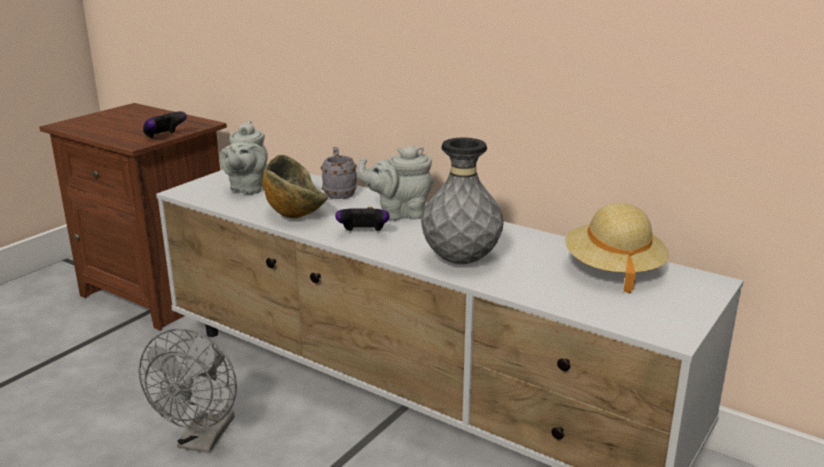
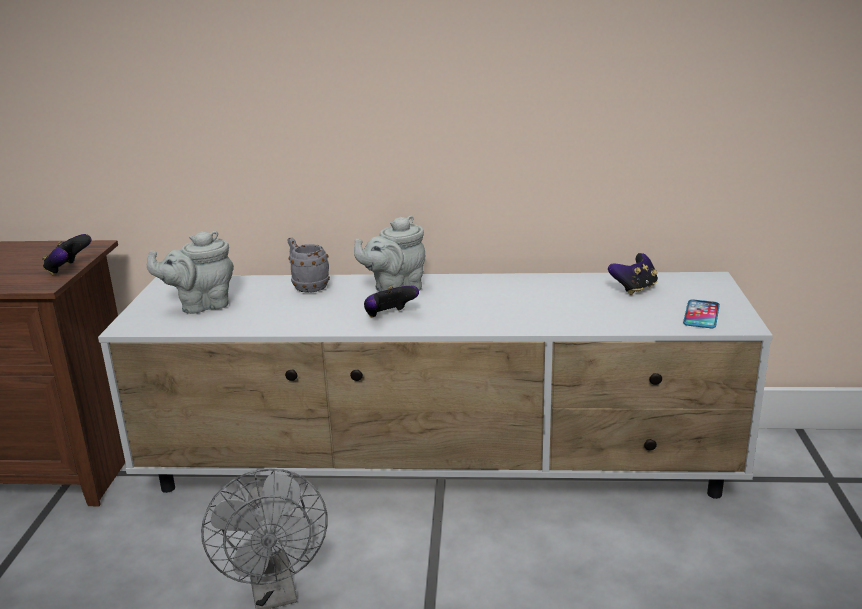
camera: 30 degrees left, 0 degrees up
grey teapot [220,121,268,194] -> grey teapot turned 90 degrees clockwise [147,231,234,314]
bowl [262,155,328,219] -> none
grey vase [421,138,504,264] -> none
beige hat [565,203,669,293] -> game controller [608,253,658,295]
none -> phone [683,299,720,328]

